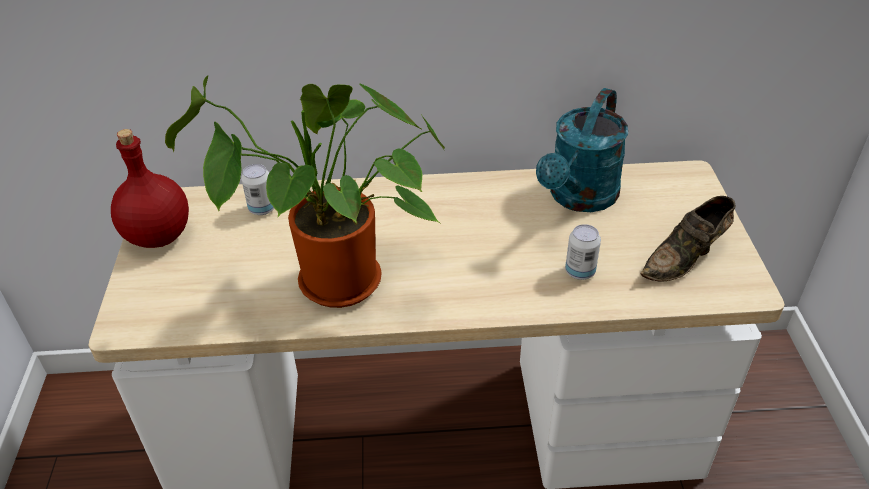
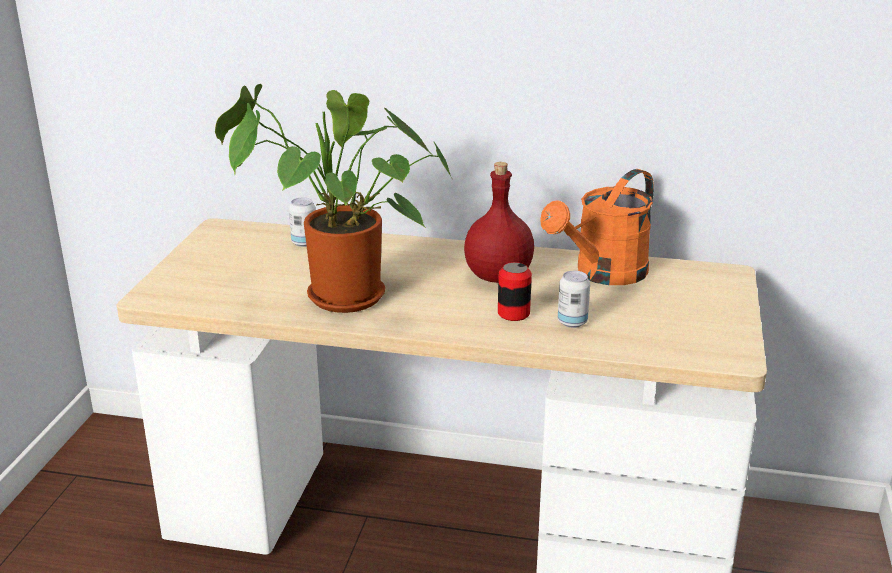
camera: 15 degrees right, 15 degrees down
red bottle [111,129,189,248] -> red bottle moved to [464,162,534,283]
turquoise watering can [536,88,628,212] -> orange watering can [540,169,654,285]
brown shoe [641,196,736,282] -> none
none -> can [498,262,532,321]

